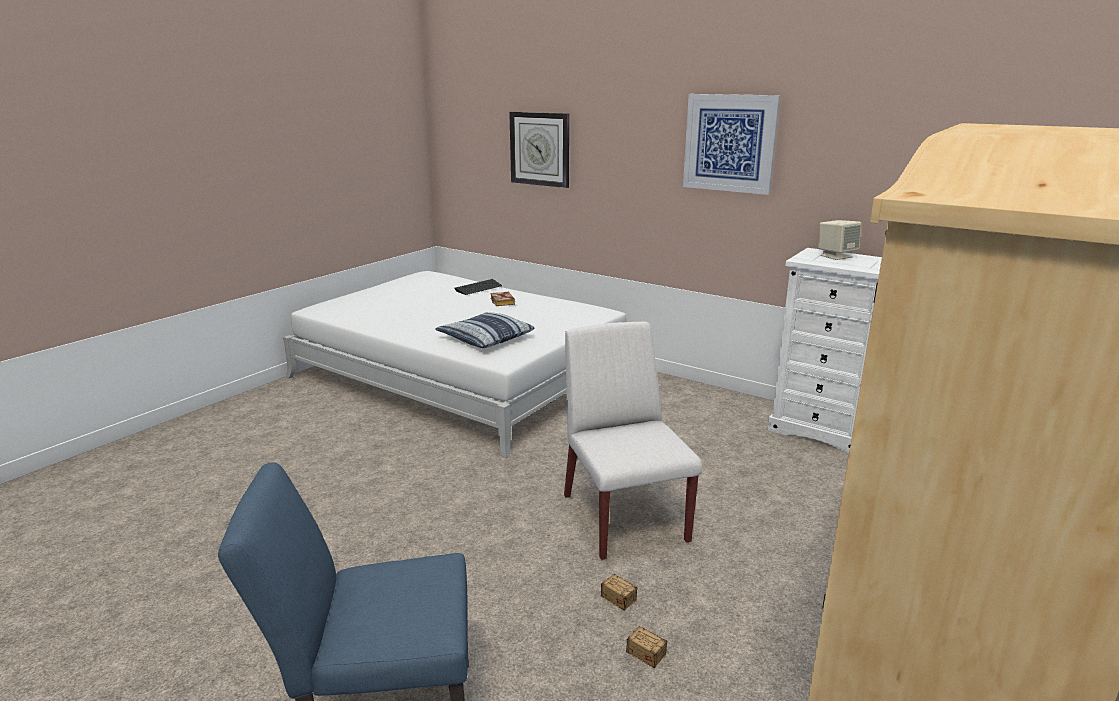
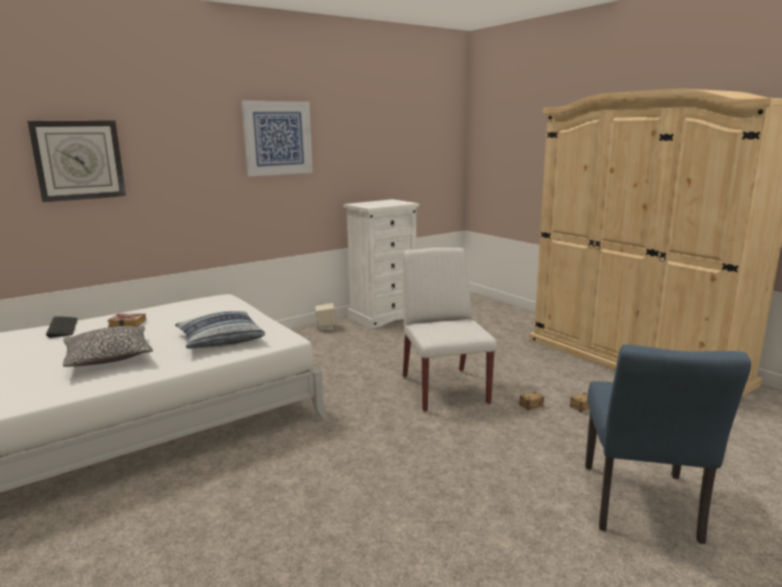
camera: 70 degrees left, 5 degrees down
white chair [564,321,702,560] -> white chair turned 75 degrees clockwise [403,248,497,412]
beige speaker [818,220,861,260] -> beige speaker moved to [315,303,337,330]
none -> pillow [62,326,153,367]

